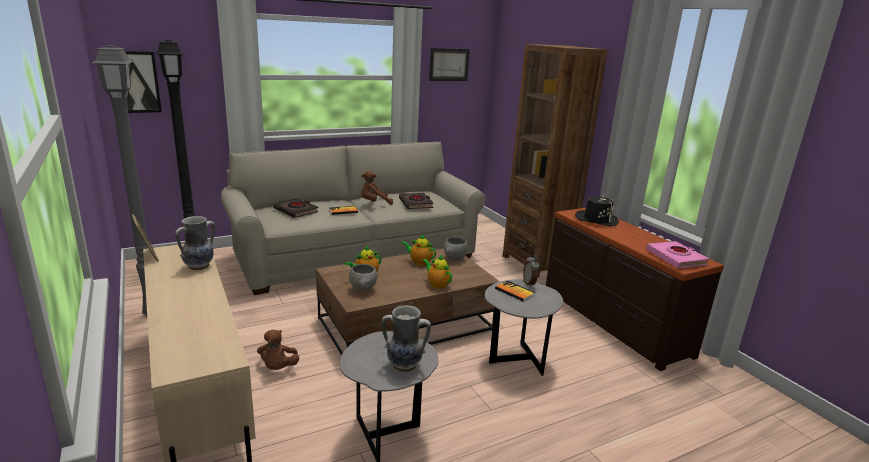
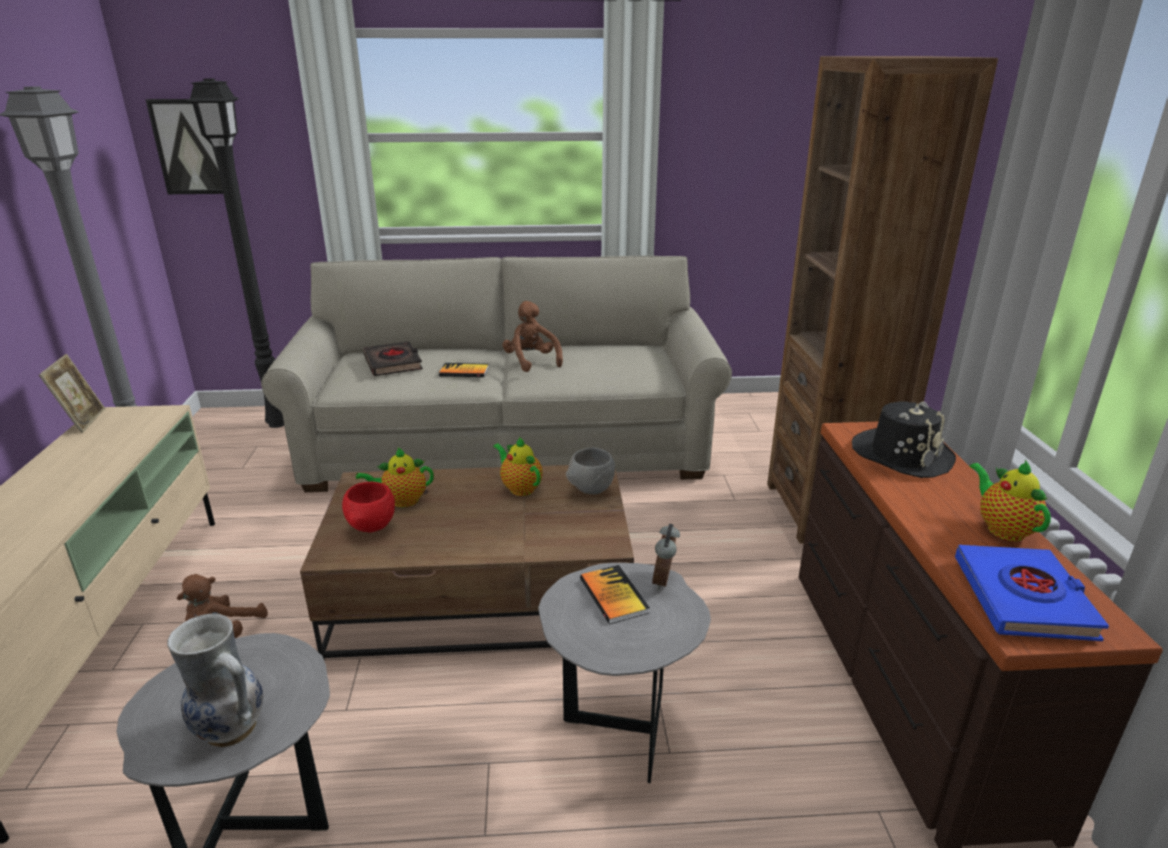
camera: 25 degrees right, 5 degrees up
vase [175,216,215,270] -> none
grey bowl [349,264,377,291] -> red bowl [342,482,395,532]
brown plush toy [361,170,393,205] -> brown plush toy turned 60 degrees clockwise [502,301,563,372]
black book [399,193,434,209] -> none
teapot [422,254,452,289] -> teapot moved to [969,459,1051,541]
picture [429,48,470,81] -> none
pink book [646,241,709,269] -> blue book [955,545,1109,641]

